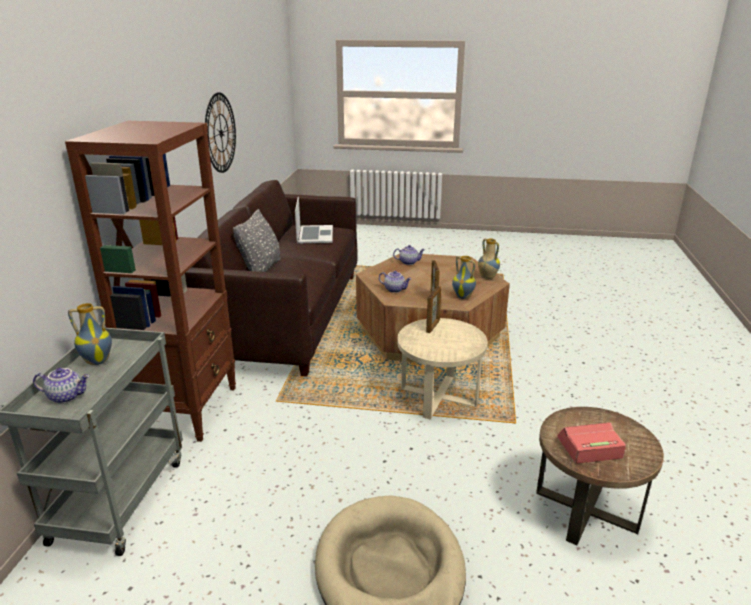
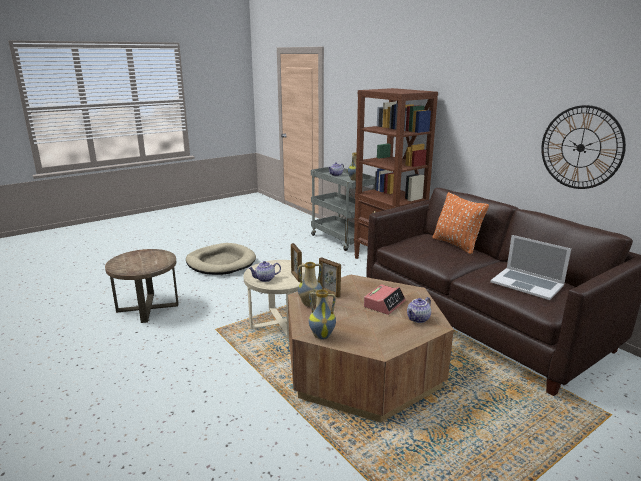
camera: 135 degrees right, 5 degrees down
grey pillow [233,209,281,272] -> orange pillow [432,192,489,254]
teapot [379,271,411,293] -> teapot moved to [248,261,281,282]
alarm clock [557,422,626,464] -> alarm clock moved to [364,284,406,315]

